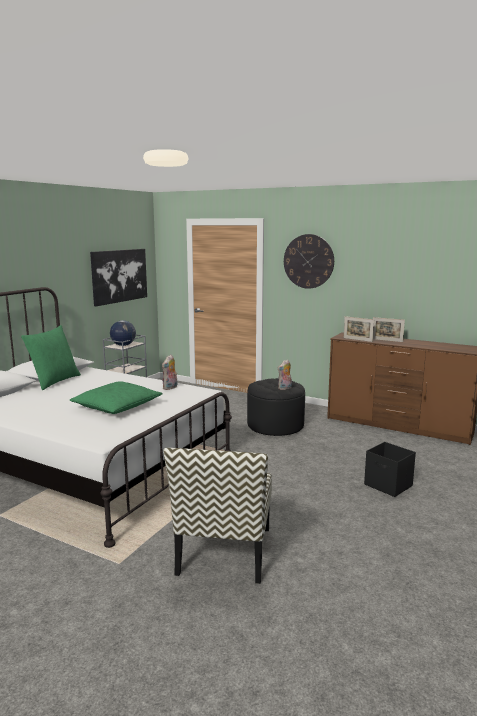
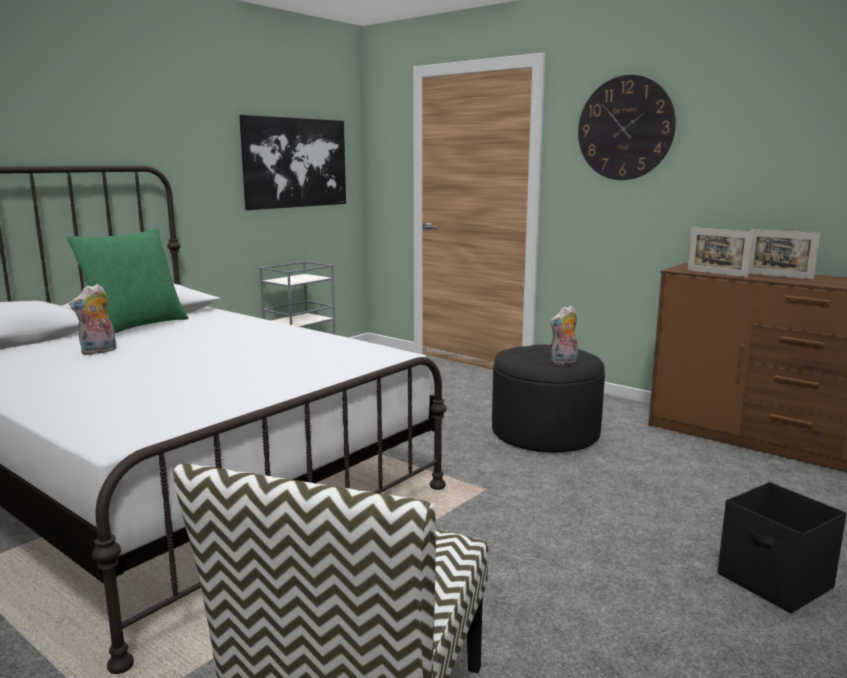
camera: 10 degrees right, 0 degrees up
green pillow [70,381,163,414] -> none
globe [110,320,136,346] -> none
plush toy [162,355,178,390] -> plush toy moved to [69,284,116,355]

